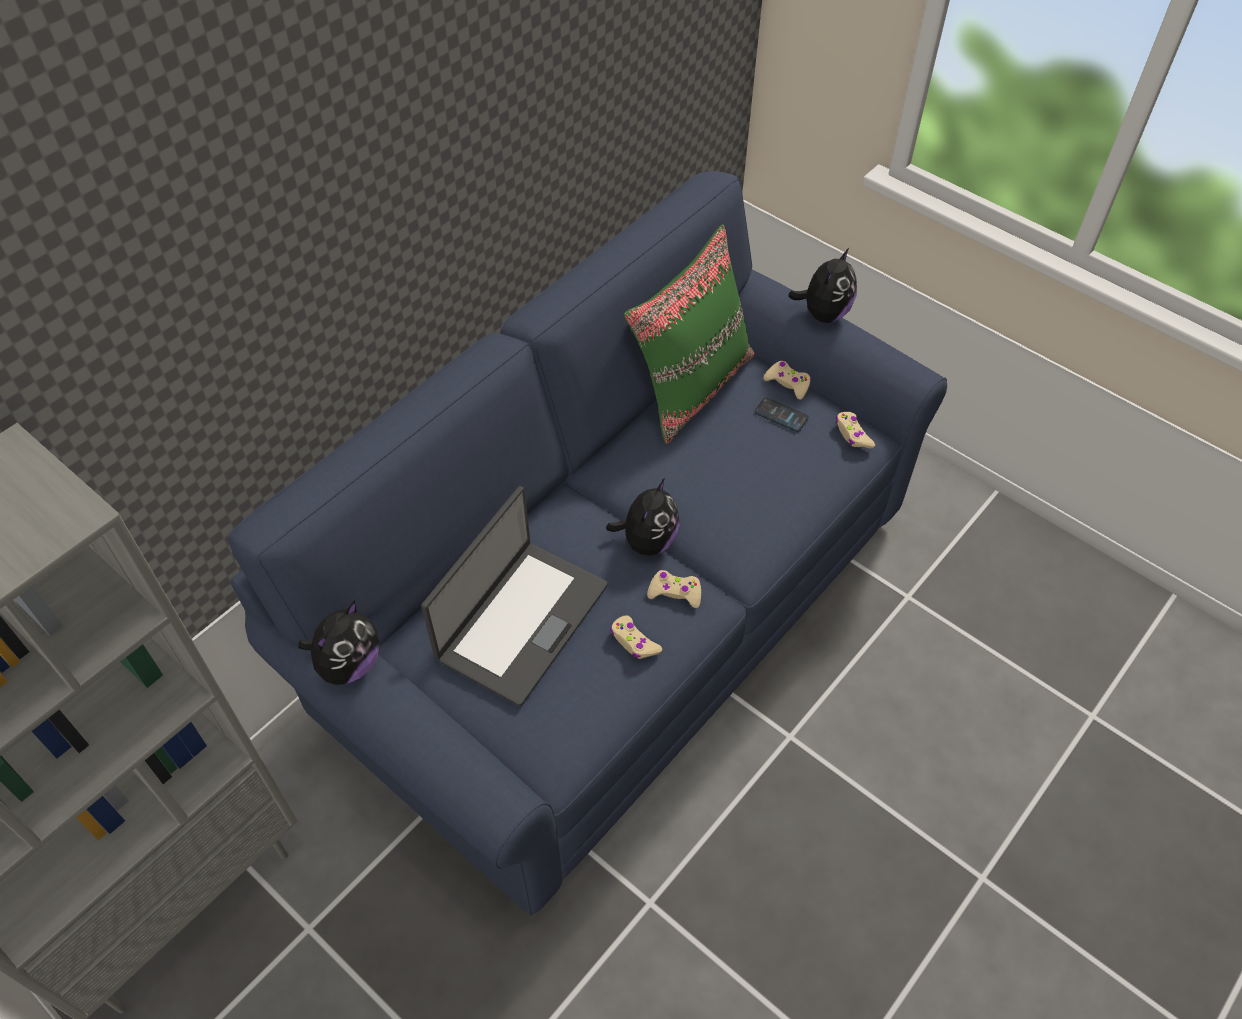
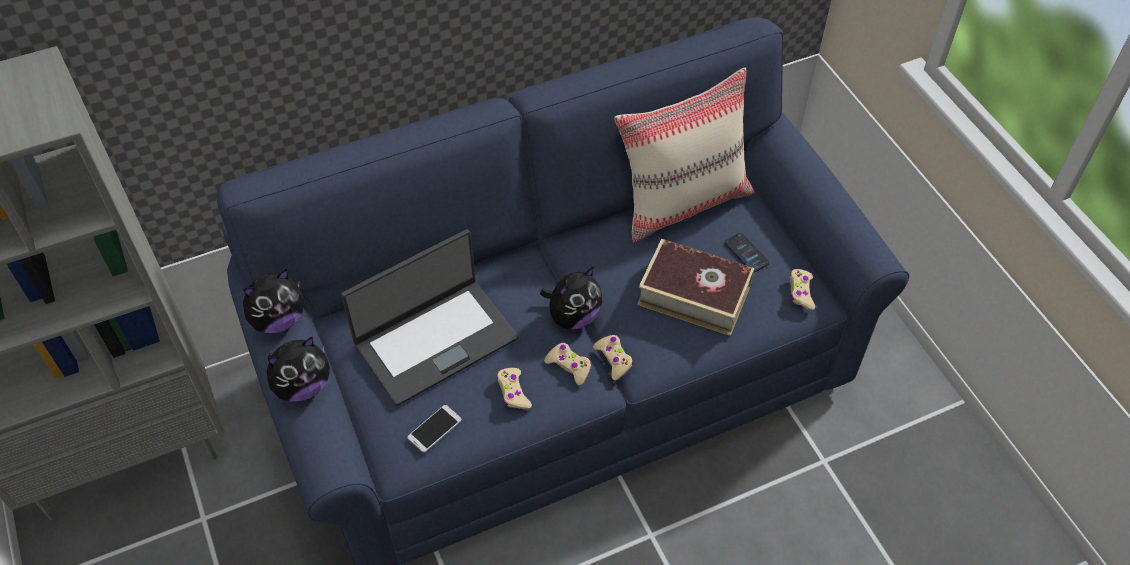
camera: 25 degrees right, 0 degrees up
green pillow [624,224,755,444] -> beige pillow [614,68,754,243]
beige game controller [763,361,811,400] -> beige game controller moved to [593,335,633,381]
plush toy [788,248,857,323] -> plush toy moved to [267,337,330,402]
none -> phone [407,405,462,453]
none -> book [637,239,754,336]

